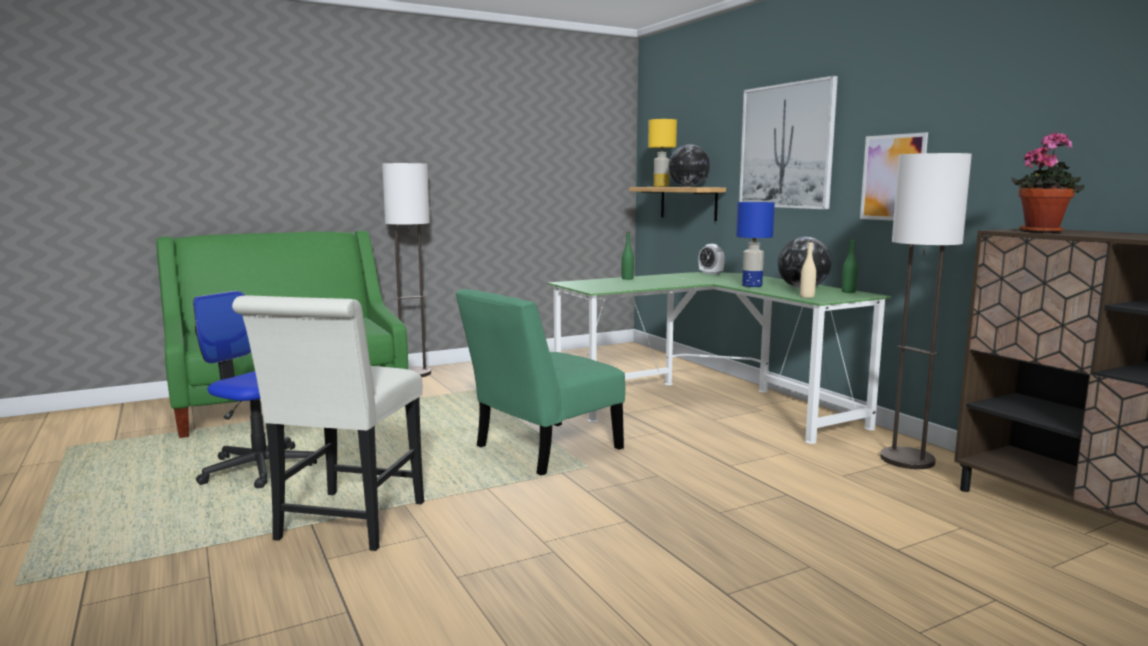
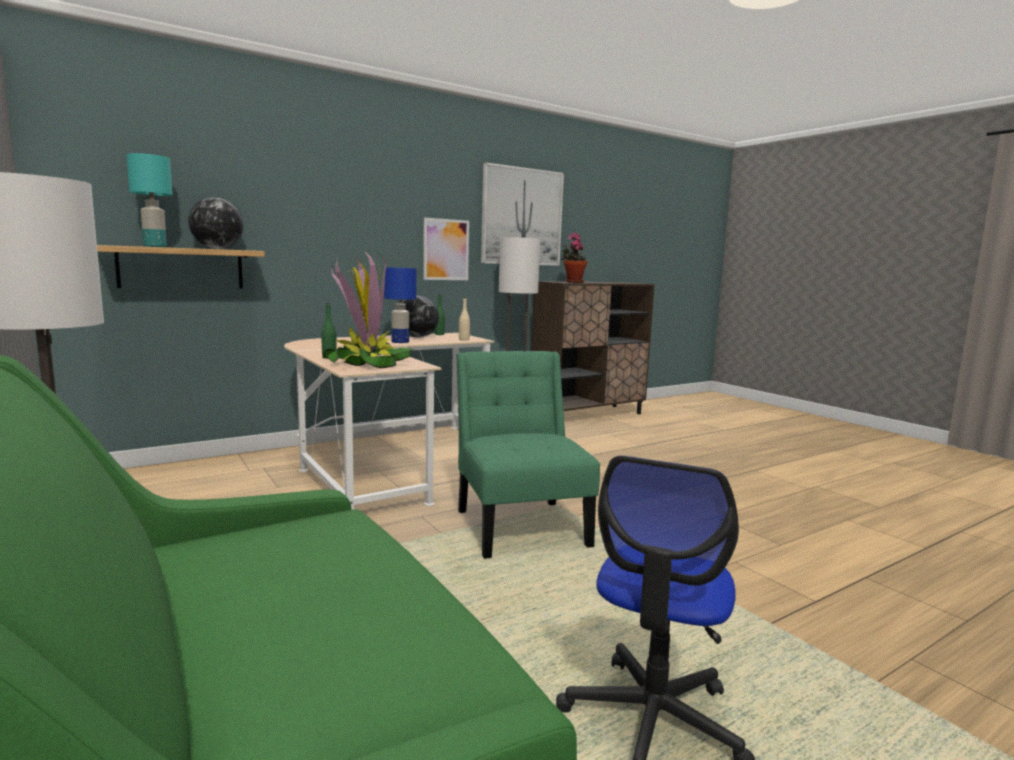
camera: 95 degrees left, 0 degrees up
white chair [232,295,424,551] -> none
green chair [456,289,625,475] -> green chair turned 150 degrees counterclockwise [456,351,600,559]
green desk [548,272,892,444] -> beige desk [284,333,494,510]
yellow table lamp [648,119,677,187] -> turquoise table lamp [126,153,173,247]
alarm clock [699,244,725,275] -> none
picture [739,76,838,209] -> picture moved to [481,162,564,266]
none -> potted plant [322,251,415,368]

